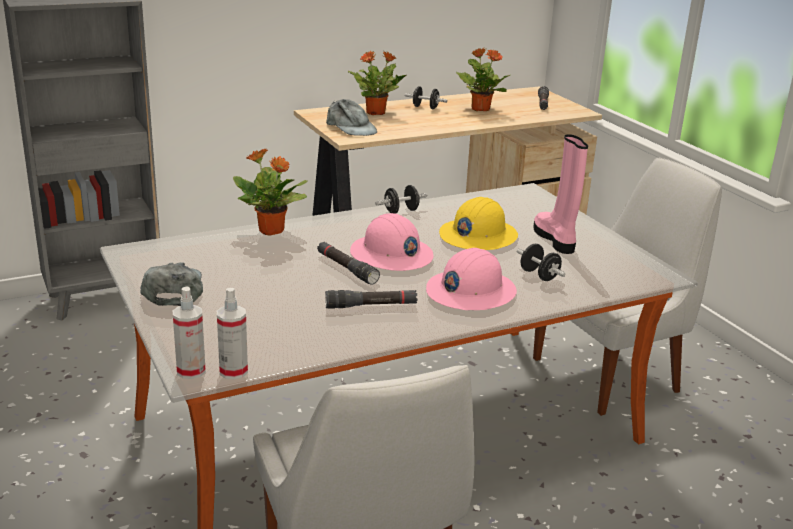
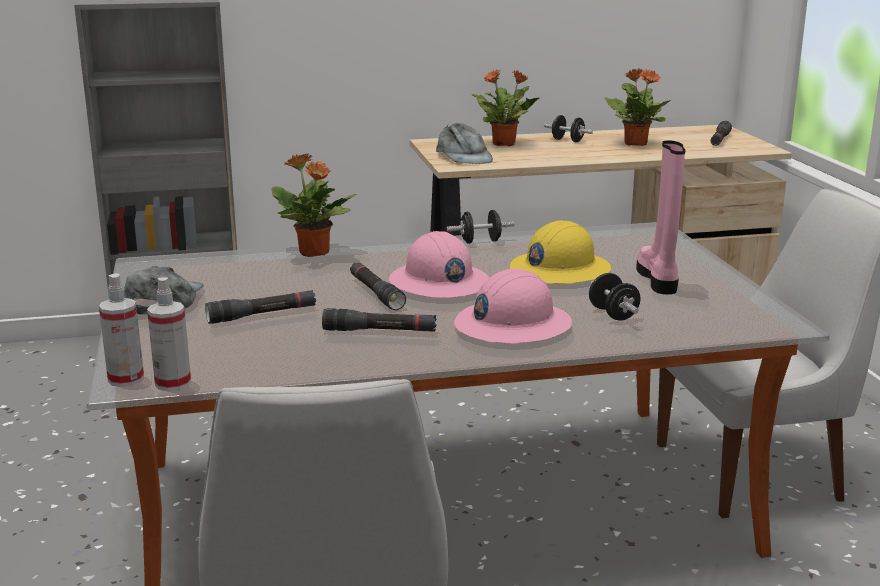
camera: 15 degrees right, 5 degrees down
none -> black flashlight [205,290,316,324]

